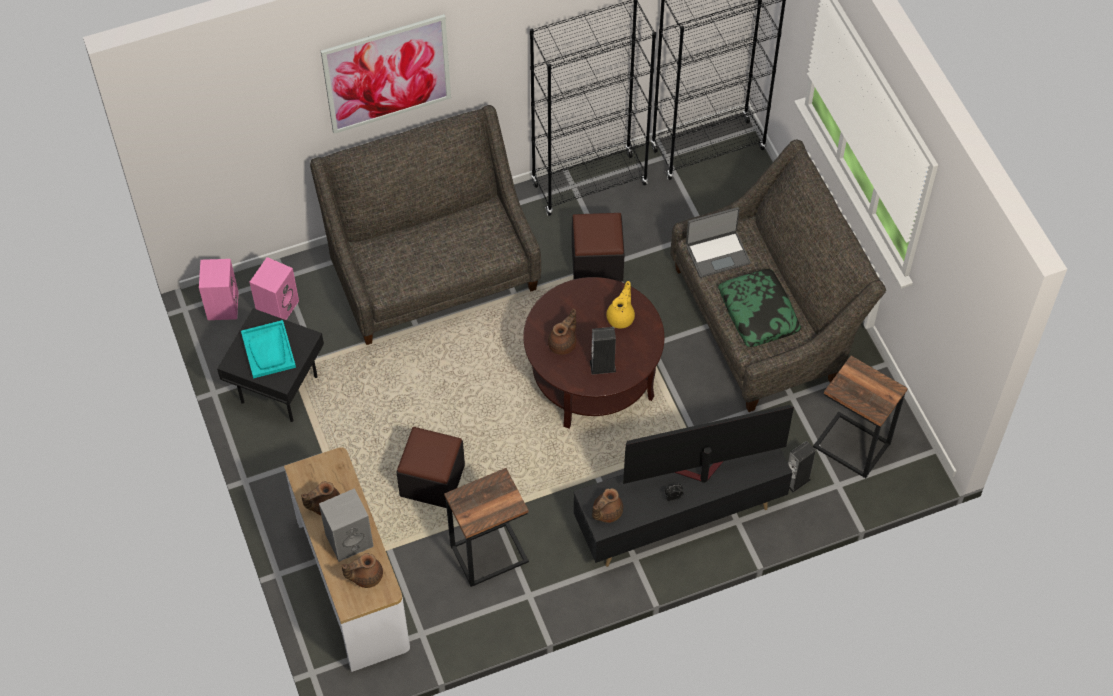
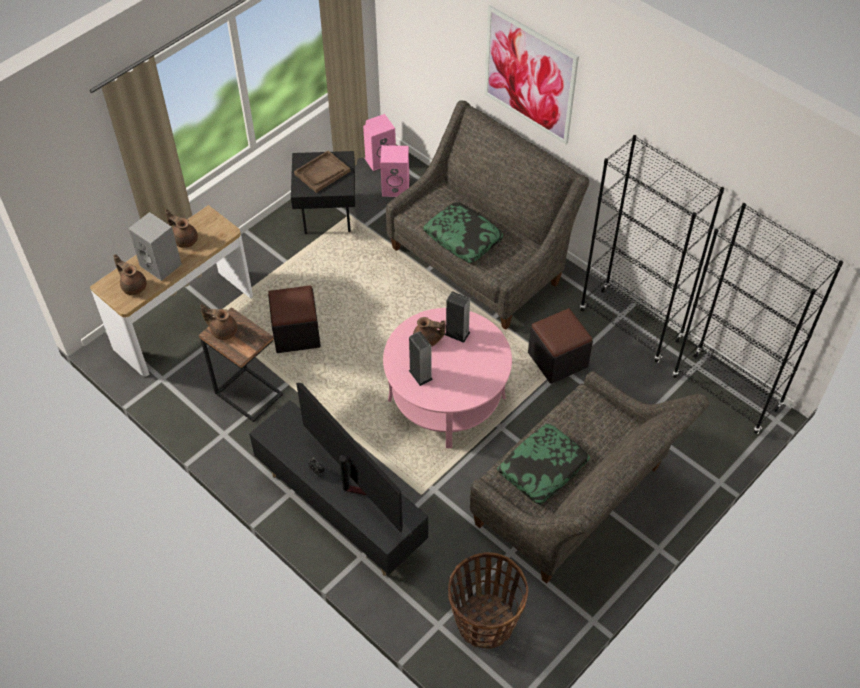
camera: 65 degrees right, 5 degrees down
turquoise tray [241,320,296,378] -> brown tray [294,150,350,193]
brown coffee table [523,277,664,429] -> pink coffee table [383,308,512,448]
brown teapot [592,488,623,523] -> brown teapot moved to [200,305,237,340]
yellow teapot [606,281,635,328] -> none
laptop [686,207,751,278] -> none
speaker [788,441,816,493] -> speaker moved to [445,291,471,343]
side table [813,356,908,478] -> basket [448,552,529,649]
none -> pillow [423,202,504,263]

